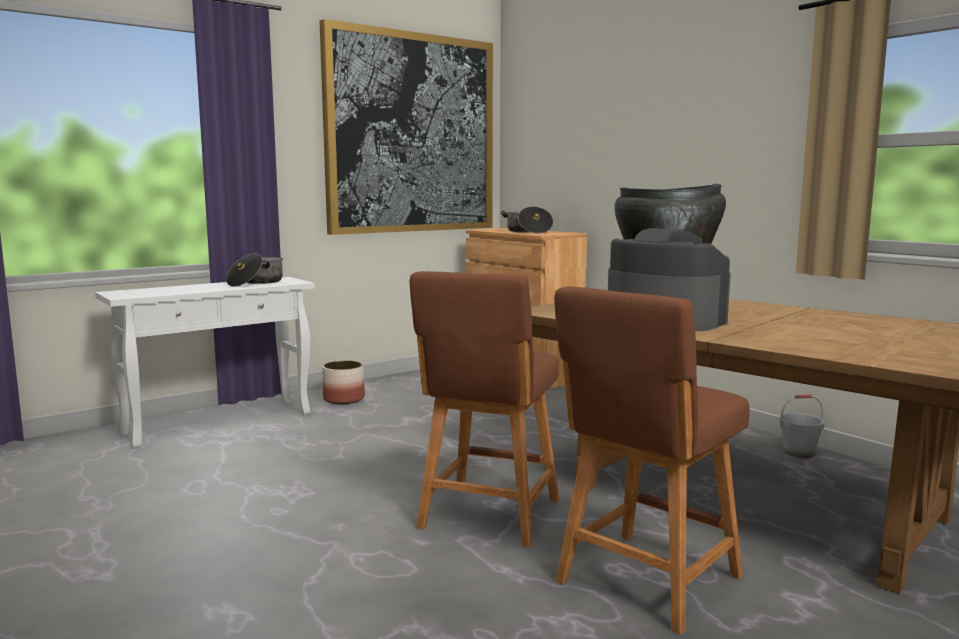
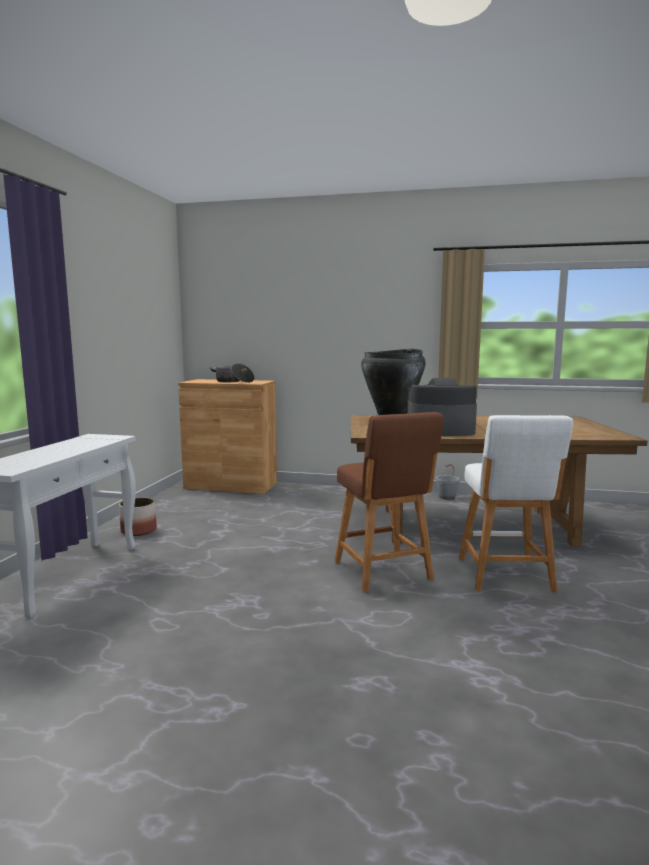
camera: 40 degrees left, 0 degrees up
cooking pot [226,253,283,287] -> none
picture [320,19,493,235] -> none
brown stool [554,286,749,634] -> white stool [459,415,573,592]

